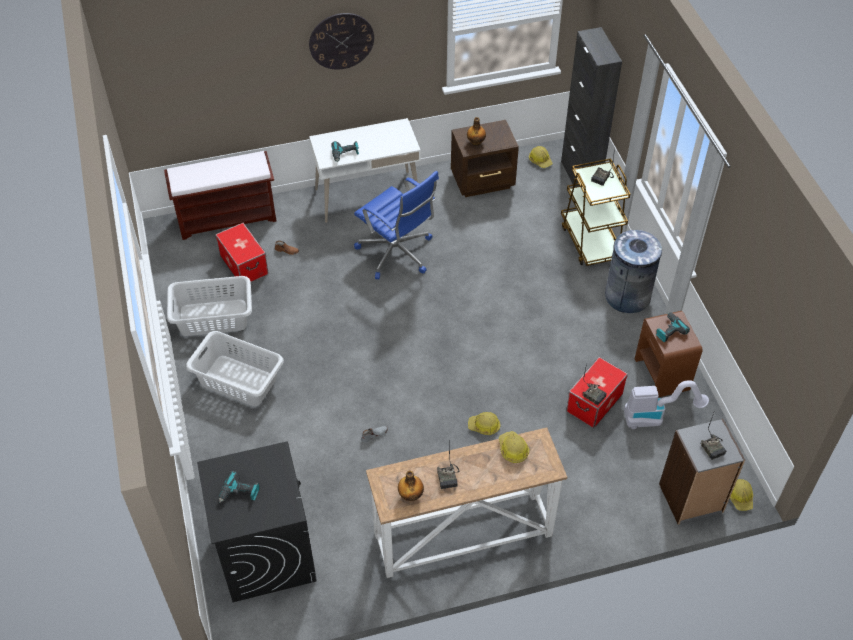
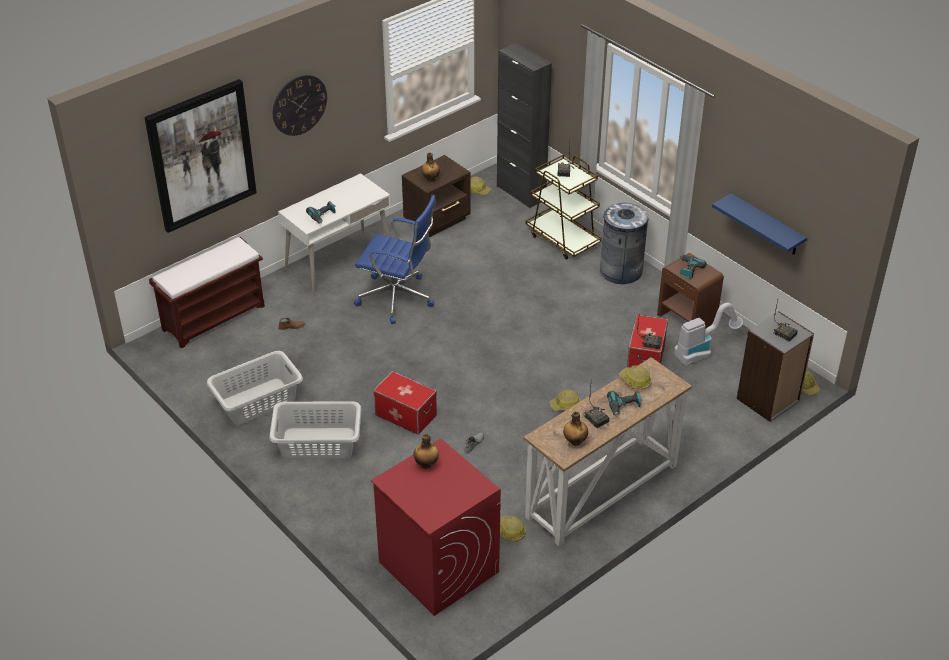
camera: 25 degrees left, 10 degrees down
black washing machine [197,441,317,602] -> red washing machine [371,438,501,616]
storage box [216,223,269,282] -> storage box moved to [373,371,437,435]
power drill [218,471,260,503] -> power drill moved to [607,391,642,416]
none -> picture [144,79,257,233]
none -> bottle [414,433,439,469]
none -> hard hat [500,515,526,542]
none -> blue shelf [712,193,807,255]

